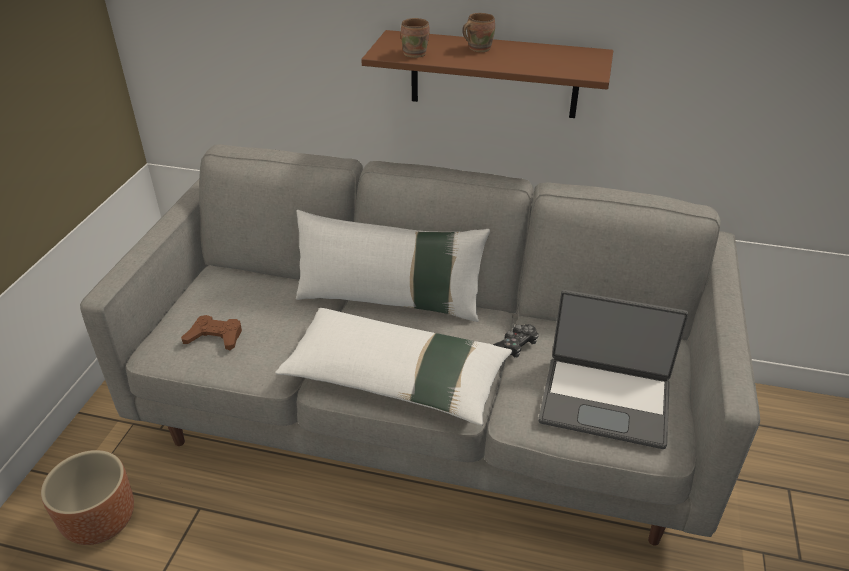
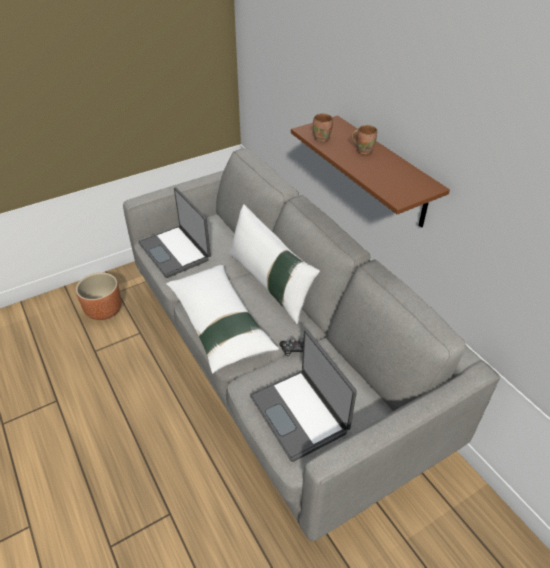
camera: 45 degrees right, 5 degrees up
brown game controller [181,315,242,350] -> laptop [138,187,211,278]

